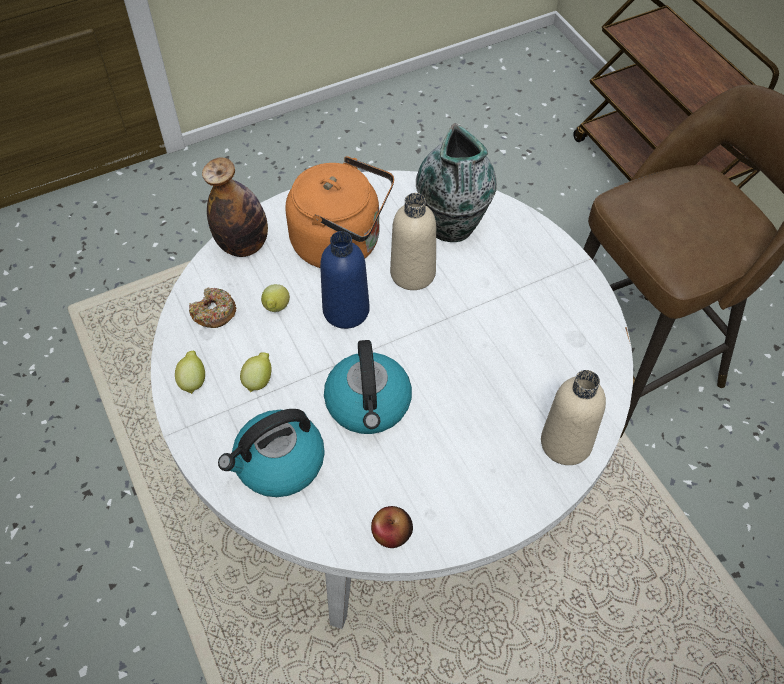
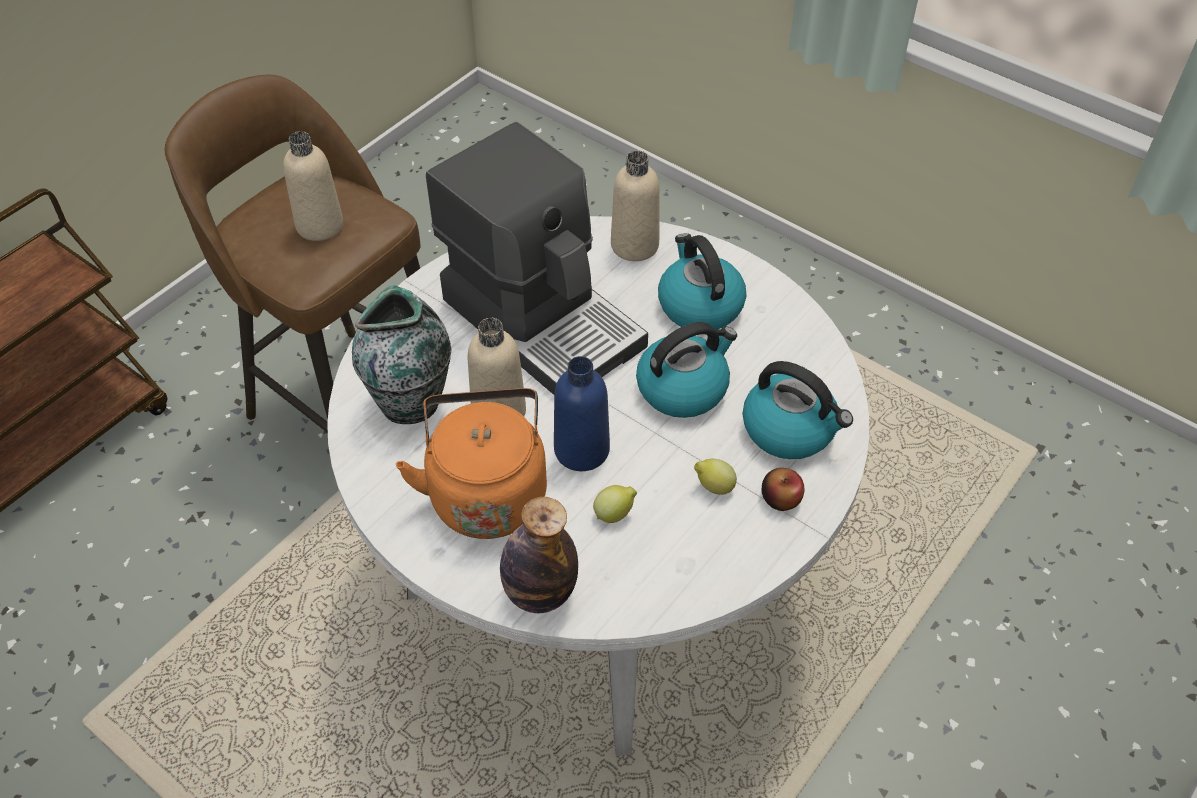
camera: 115 degrees left, 5 degrees down
lemon [175,351,205,394] -> none
donut [189,287,236,328] -> none
apple [371,506,413,548] -> apple moved to [762,468,804,511]
none -> beige bottle [283,131,343,241]
none -> coffee machine [426,122,648,395]
none -> kettle [658,233,746,329]

